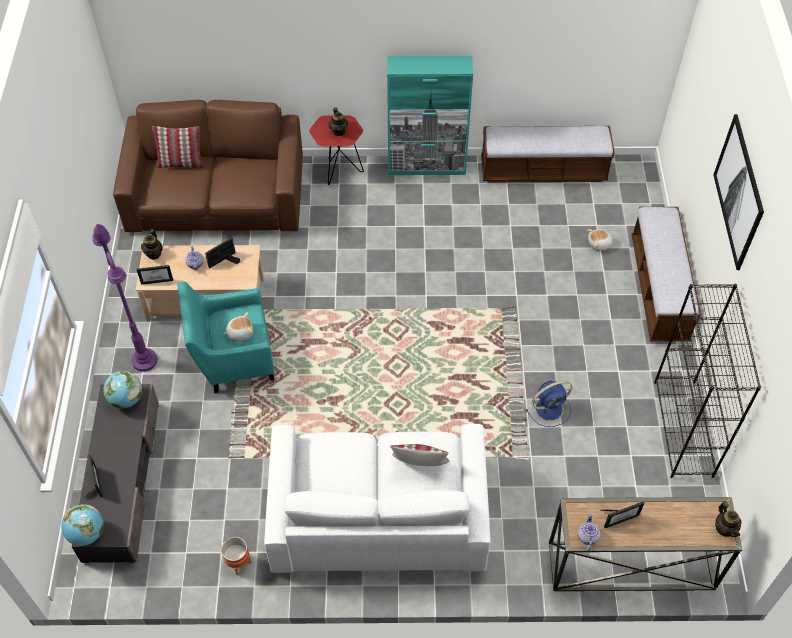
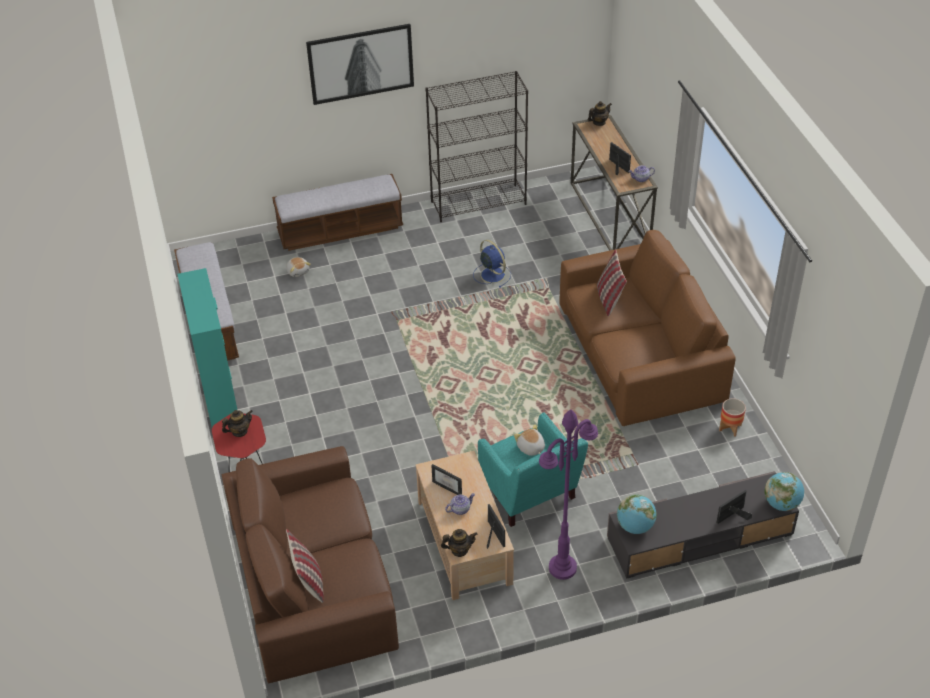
camera: 105 degrees left, 10 degrees down
white sofa [264,424,491,573] -> brown sofa [559,230,736,426]

